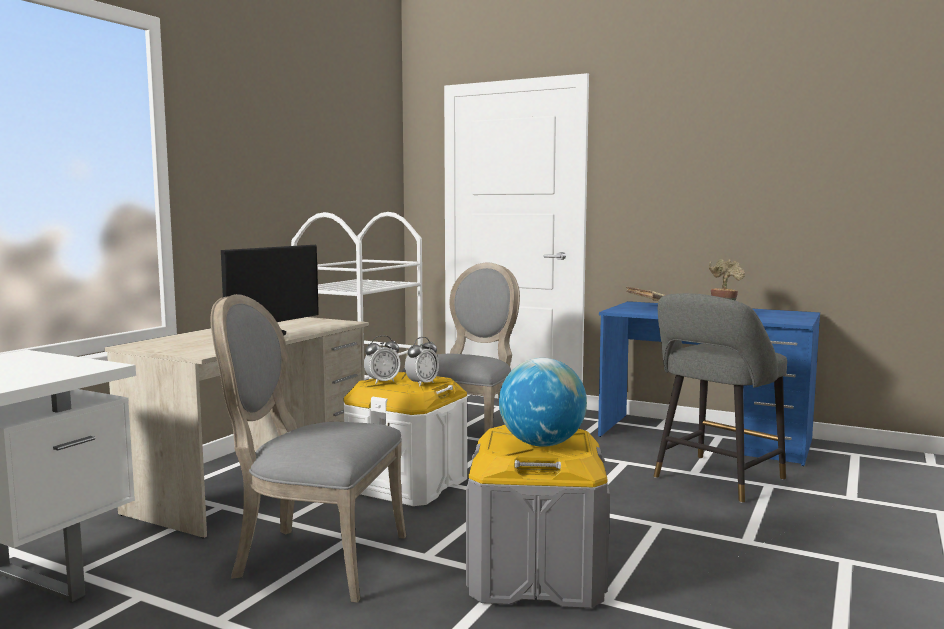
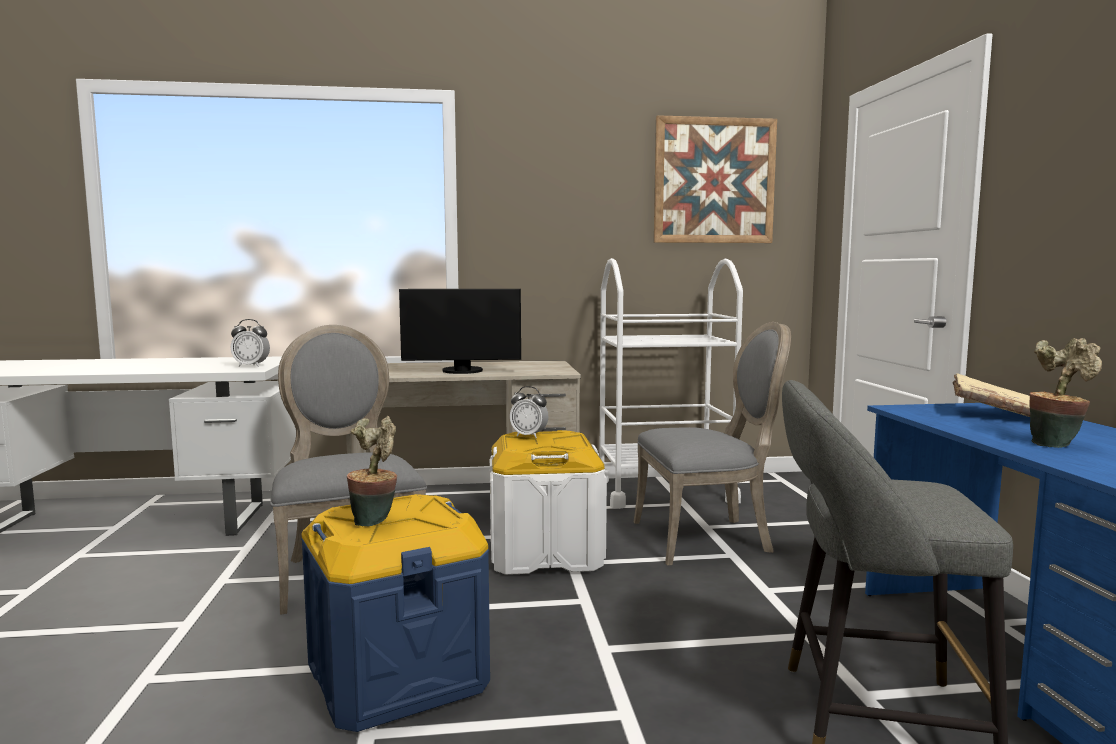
camera: 55 degrees right, 0 degrees up
alarm clock [405,337,439,386] -> alarm clock moved to [231,319,270,367]
grey storage box [466,425,610,608] -> blue storage box [301,494,490,732]
globe [499,358,587,447] -> potted plant [347,416,397,527]
none -> picture [654,115,777,243]

